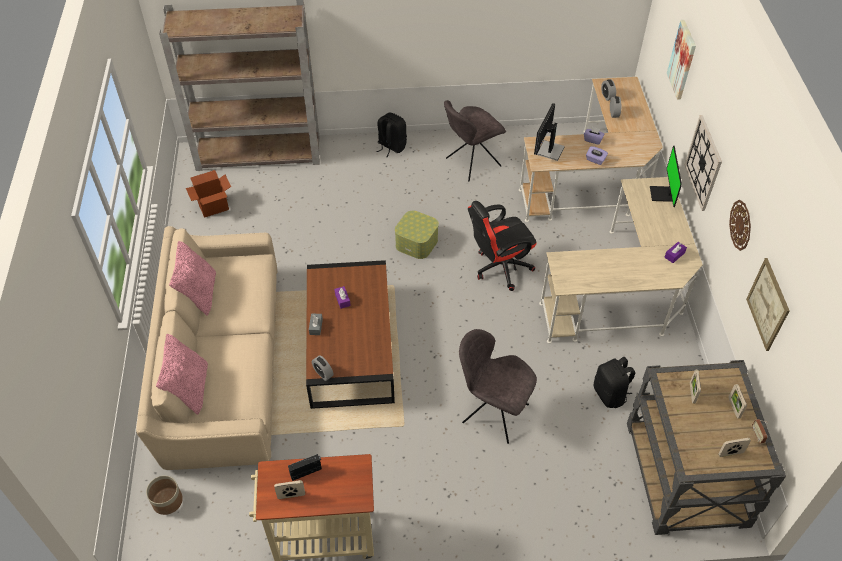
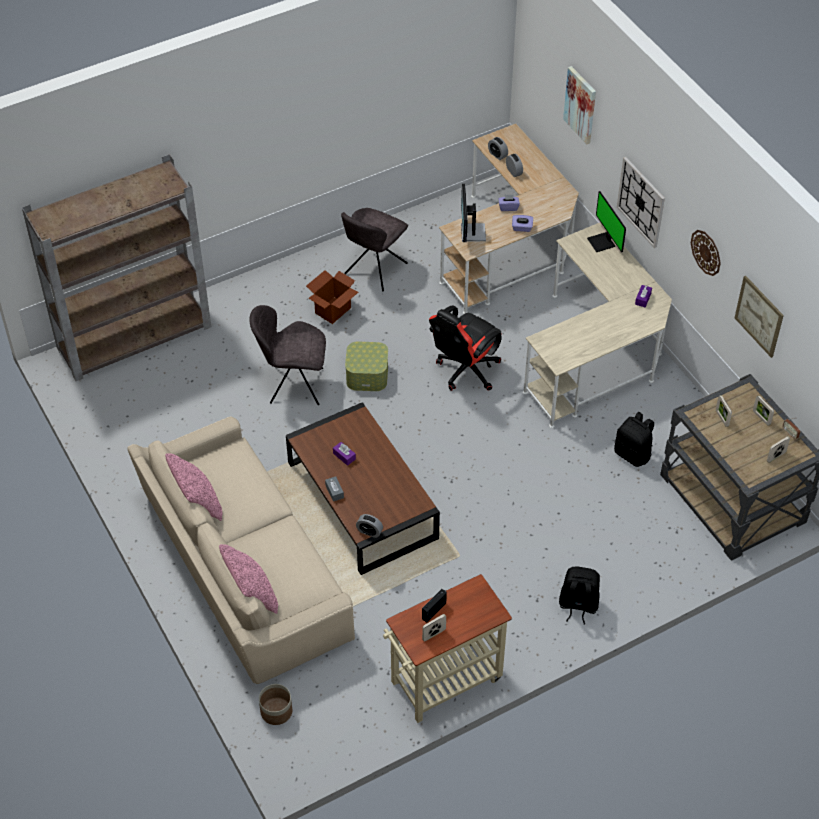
camera: 25 degrees left, 0 degrees up
cardboard box [186,170,231,218] -> cardboard box moved to [306,270,358,324]
black backpack [376,113,407,157] -> black backpack moved to [559,566,600,625]
grey chair [459,329,537,444] -> grey chair moved to [249,305,326,405]

